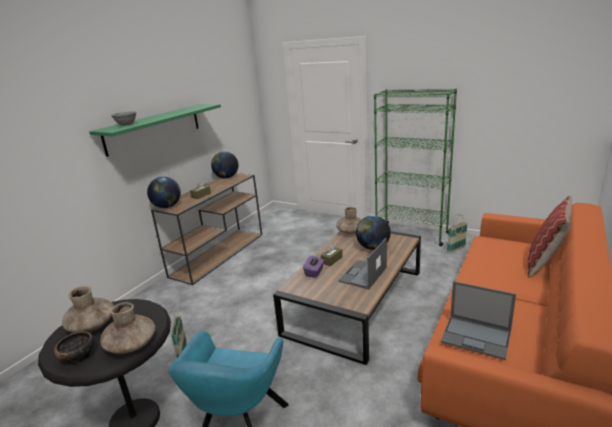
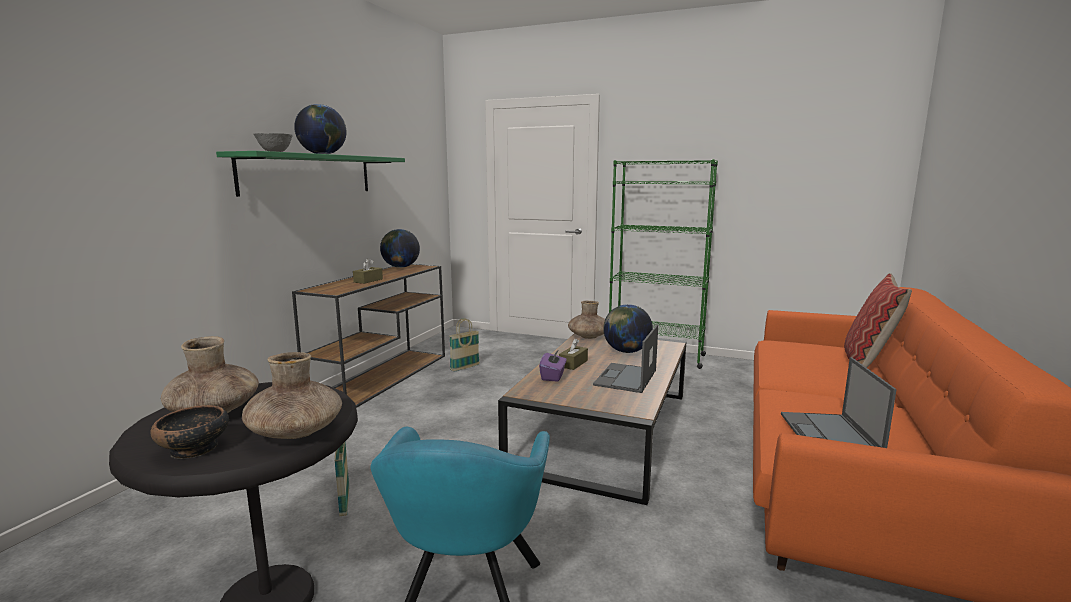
camera: 10 degrees left, 10 degrees down
globe [147,177,181,208] -> globe moved to [294,104,346,154]
laptop [441,281,516,360] -> laptop turned 75 degrees clockwise [781,357,897,448]
basket [447,214,468,253] -> basket moved to [449,318,480,371]

